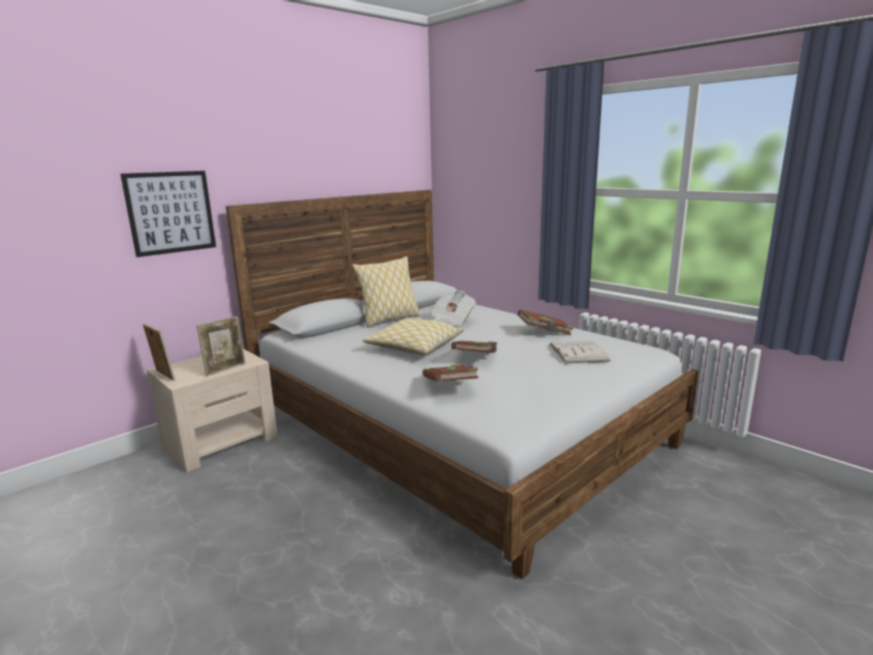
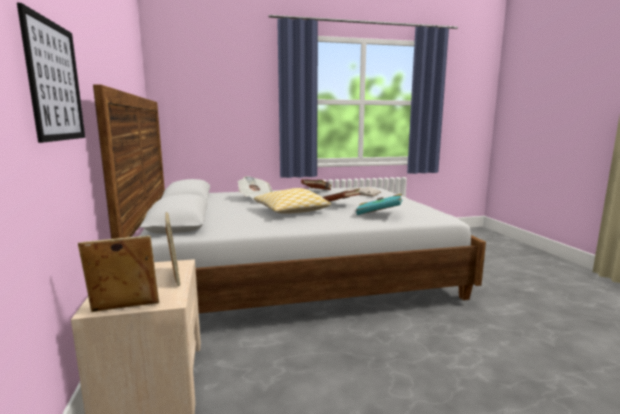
camera: 60 degrees left, 5 degrees down
pillow [352,256,421,328] -> none
brown book [423,364,478,382] -> turquoise book [356,194,403,215]

